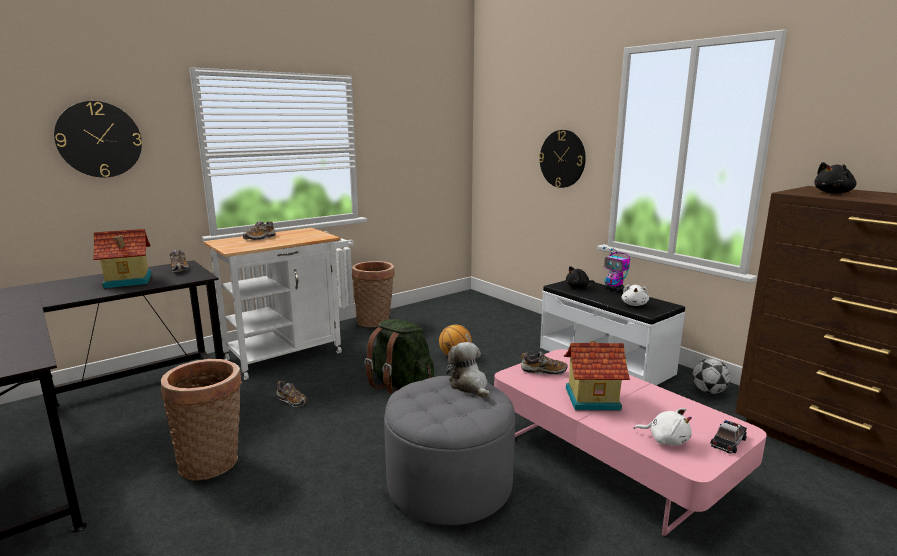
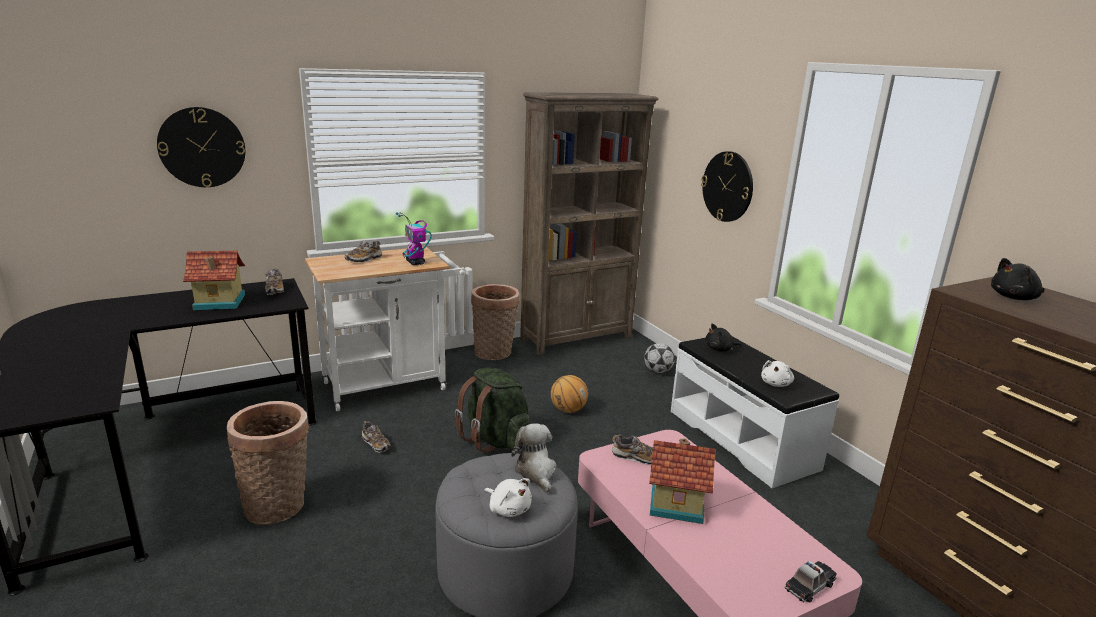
camera: 10 degrees right, 5 degrees up
toy robot [603,247,630,292] -> toy robot moved to [396,212,432,265]
white plush toy [634,408,692,445] -> white plush toy moved to [484,478,532,517]
football [692,359,731,394] -> football moved to [644,343,675,373]
none -> brown bookcase [520,92,658,356]

